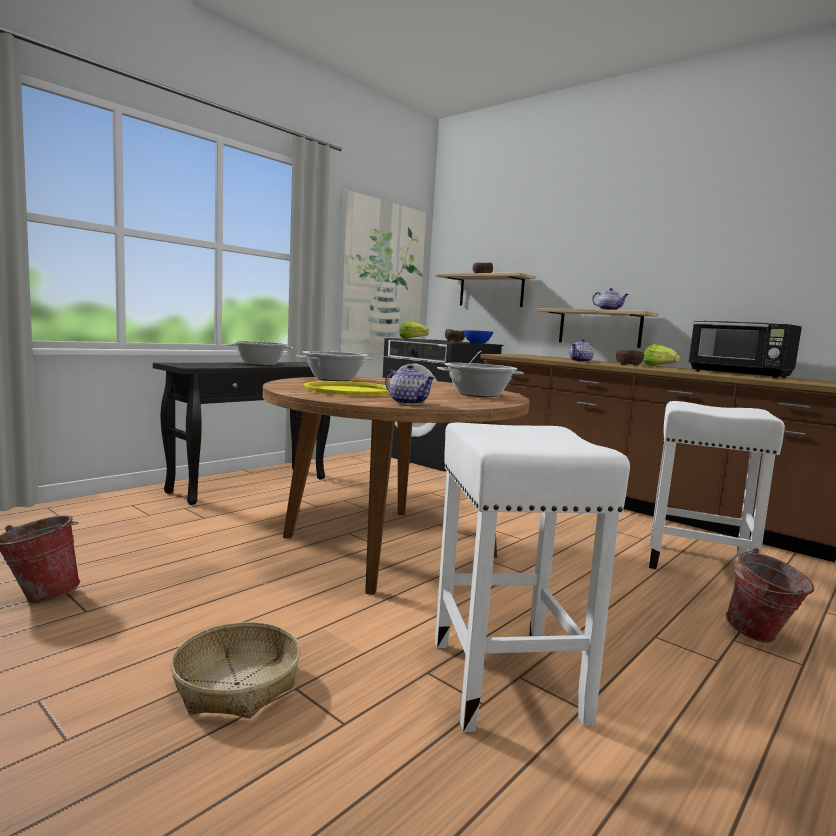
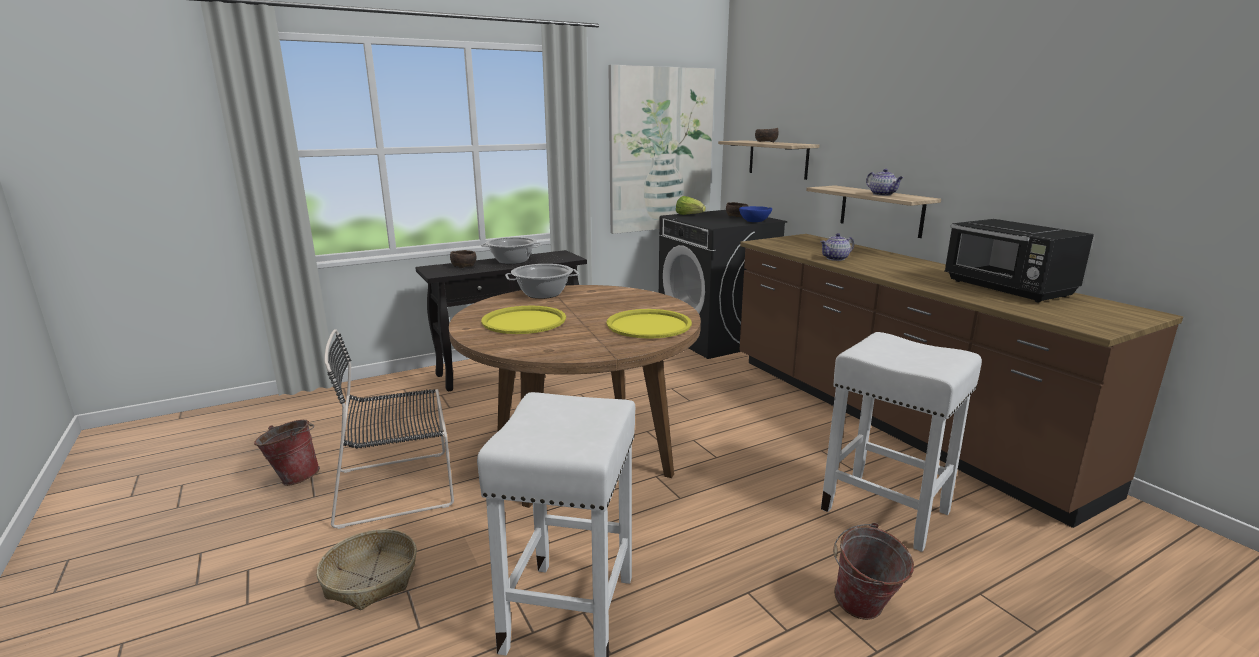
camera: 20 degrees right, 10 degrees up
teapot [385,364,436,405] -> none
cooking pot [437,363,524,397] -> yellow tray [606,309,692,339]
brown bowl [616,350,644,366] -> brown bowl moved to [450,250,476,268]
lettuce [643,344,680,366] -> none
none -> black chair [324,329,454,529]

